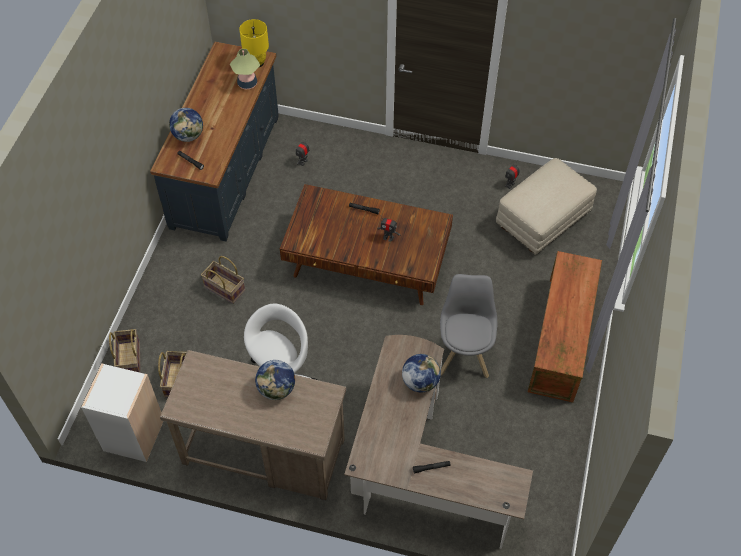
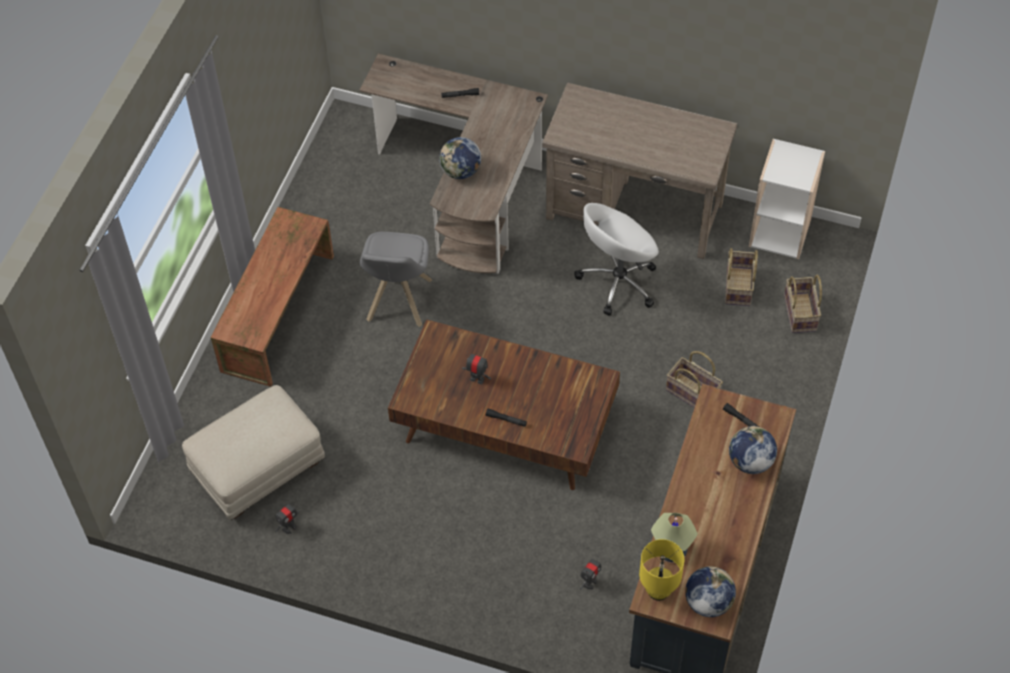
camera: 175 degrees left, 0 degrees up
globe [255,360,295,400] -> globe moved to [685,566,736,617]

